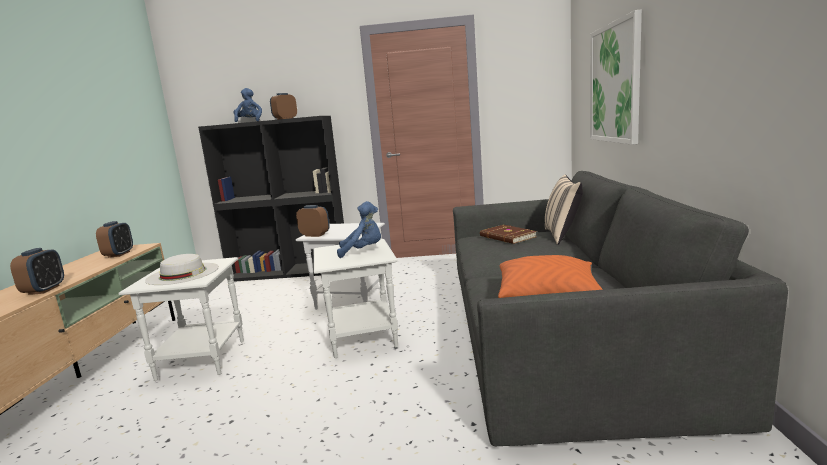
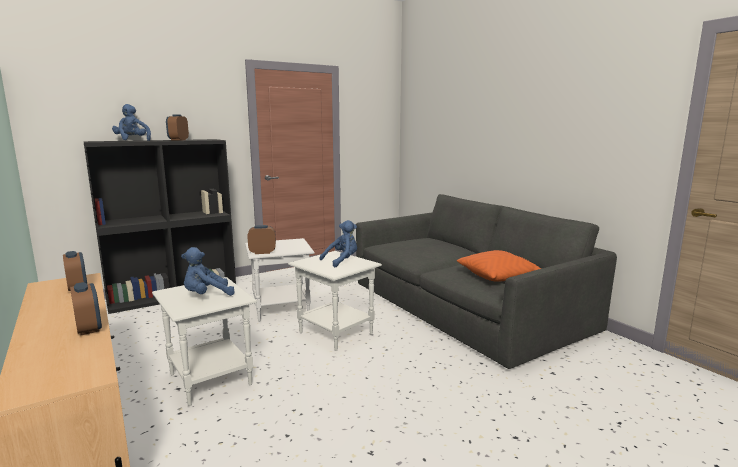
camera: 35 degrees left, 0 degrees up
white hat [145,254,219,285] -> blue plush toy [181,247,235,296]
brown book [480,225,537,244] -> none
beige pillow [545,175,583,245] -> none
picture [590,10,642,145] -> none

